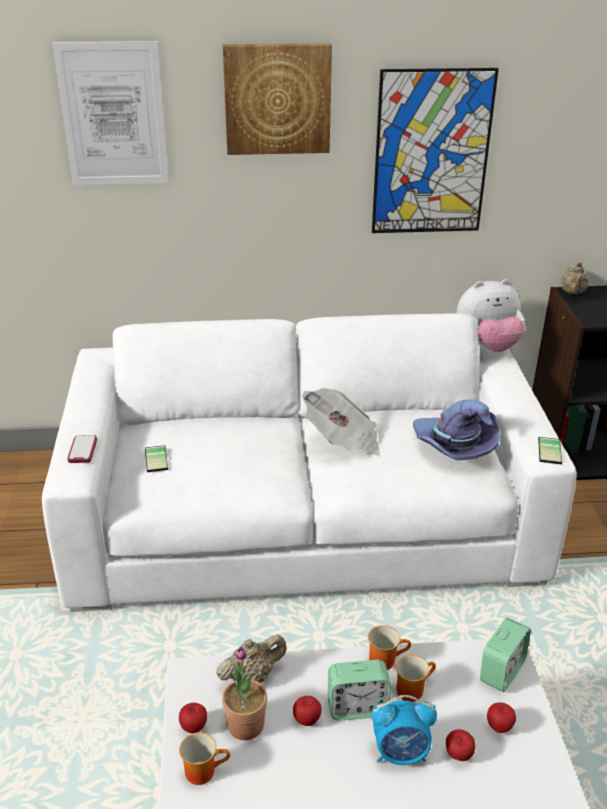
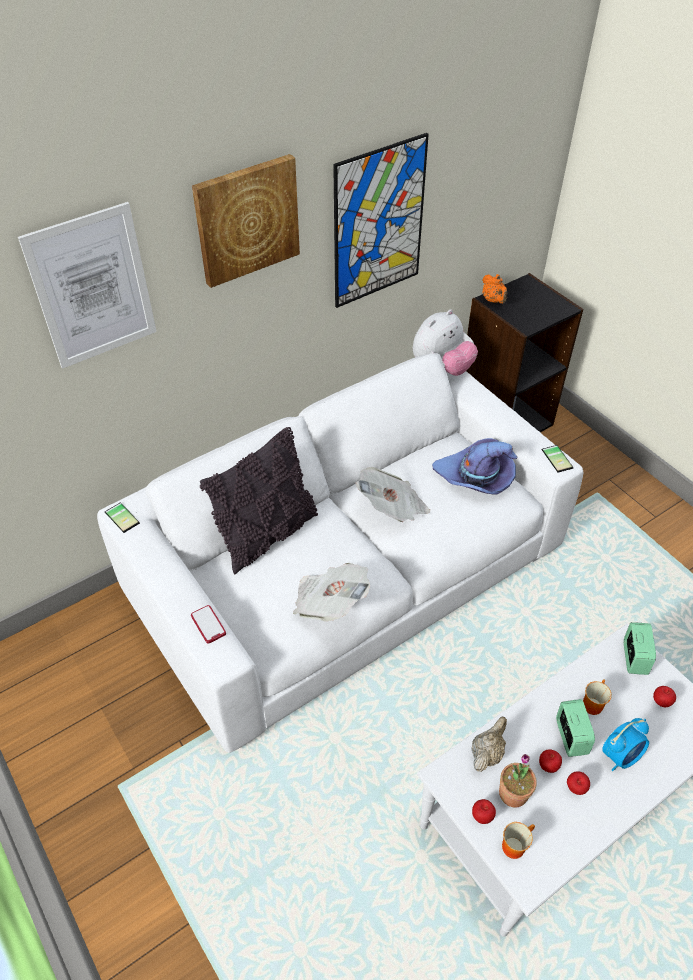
camera: 30 degrees left, 15 degrees up
phone [145,445,168,472] -> phone moved to [105,502,140,533]
alarm clock [328,660,391,721] -> alarm clock turned 60 degrees counterclockwise [556,699,595,757]
mug [368,625,411,670] -> none
apple [446,729,476,761] -> apple moved to [567,772,590,795]
beige teapot [561,262,589,295] -> orange teapot [483,274,507,304]
none -> black pillow [200,427,318,574]
none -> newspaper [293,563,370,621]

